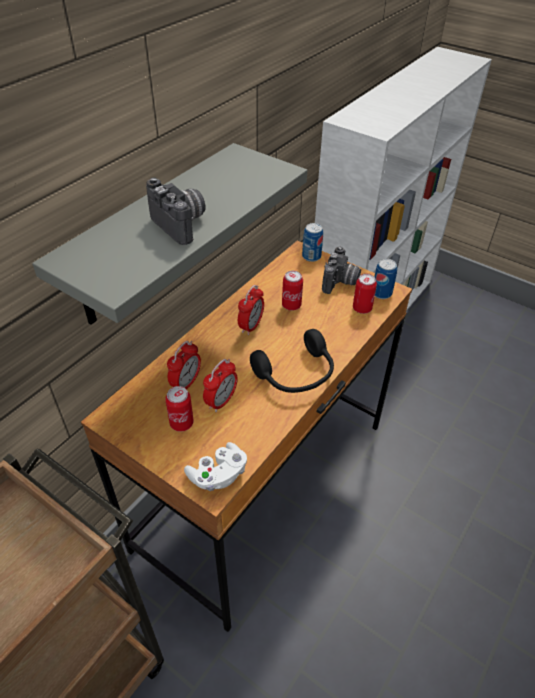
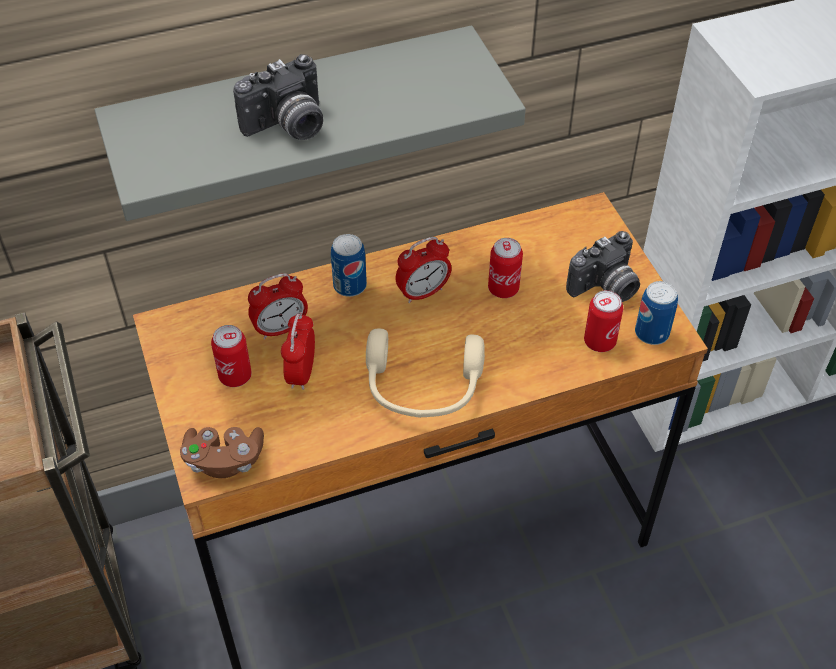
camera: 35 degrees right, 5 degrees up
camera [146,177,206,245] -> camera turned 60 degrees clockwise [233,54,323,140]
white game controller [184,442,247,491] -> brown game controller [180,427,264,478]
alarm clock [203,359,238,412] -> alarm clock turned 120 degrees clockwise [281,312,315,390]
black headphones [250,329,334,393] -> beige headphones [366,328,485,418]
can [302,223,323,262] -> can moved to [331,234,367,297]

